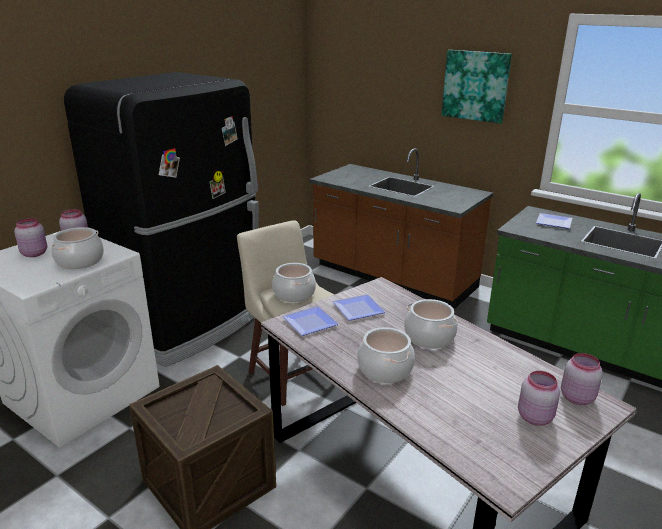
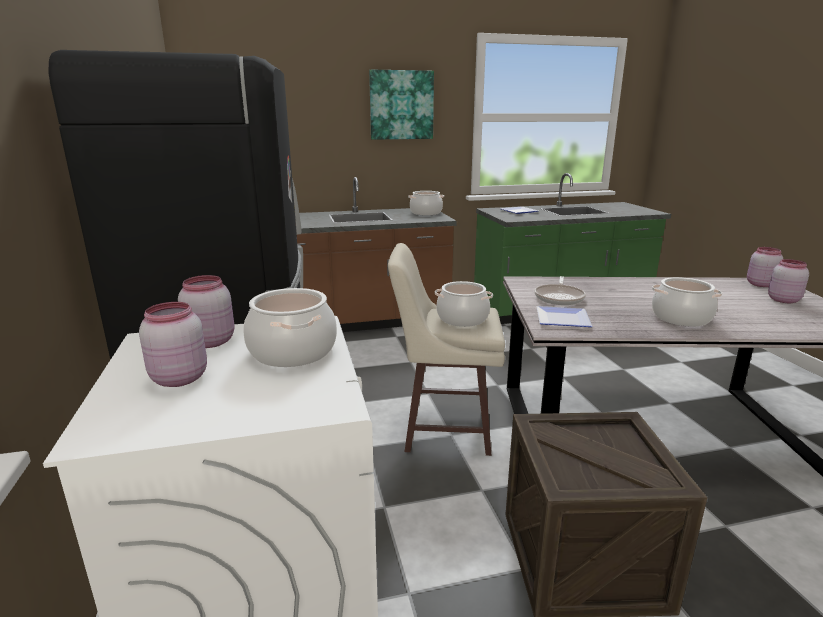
camera: 50 degrees left, 5 degrees down
plate [332,294,386,321] -> frying pan [534,276,586,305]
cooking pot [404,299,458,349] -> cooking pot moved to [408,191,444,215]

